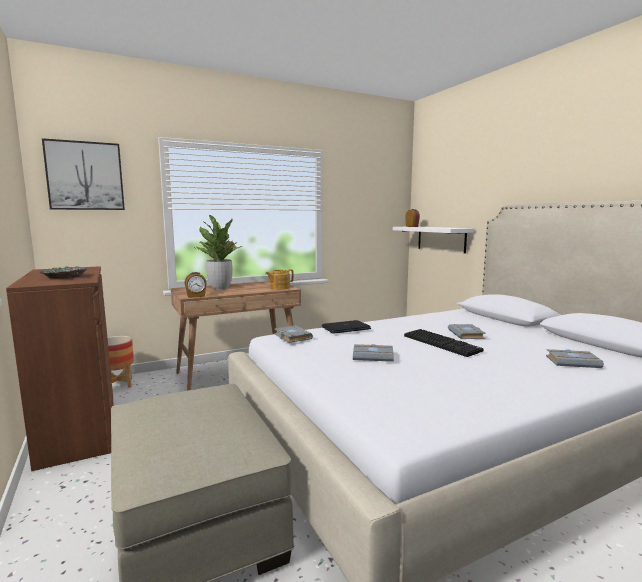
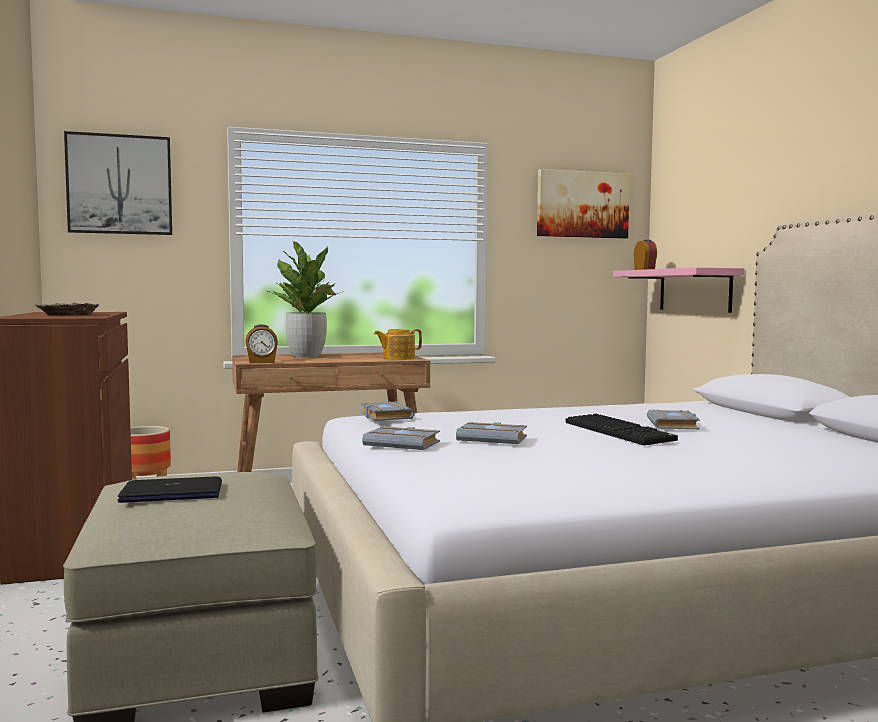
camera: 10 degrees right, 5 degrees down
laptop [322,320,371,334] -> laptop moved to [118,476,222,503]
white shelf [393,227,475,254] -> pink shelf [613,267,744,313]
grey book [546,349,604,368] -> grey book moved to [362,426,440,450]
none -> picture [537,169,630,239]

